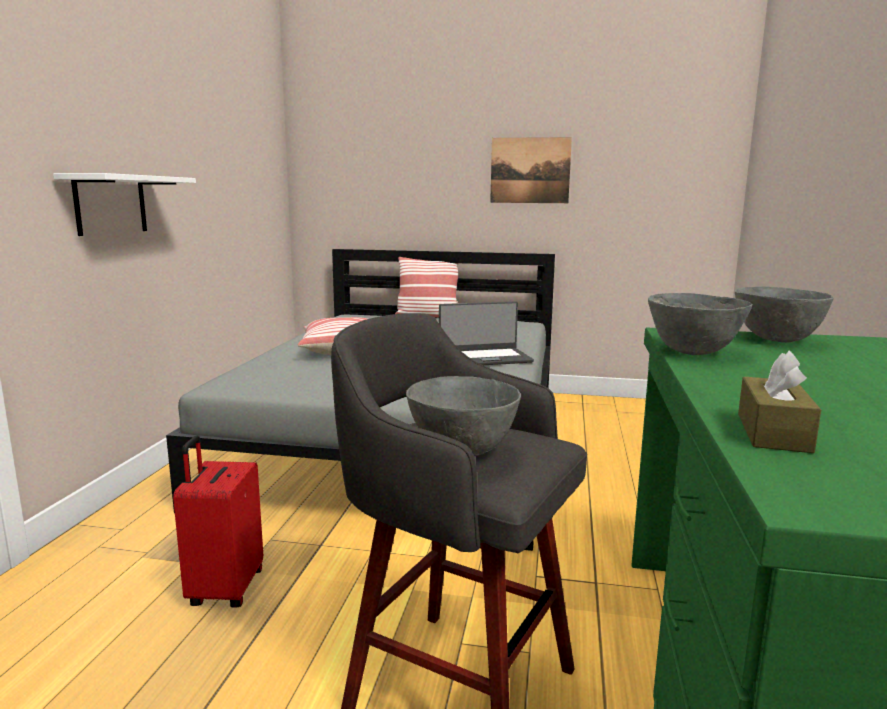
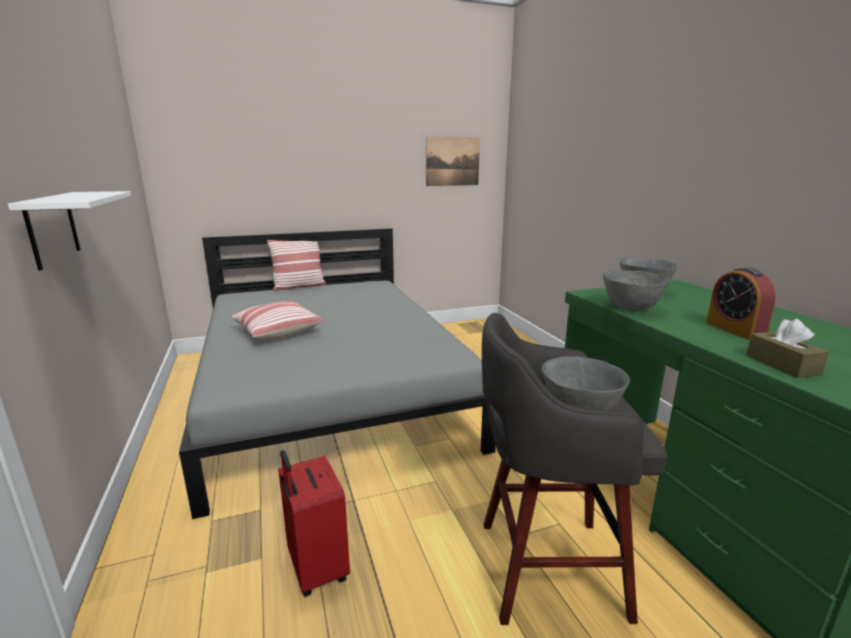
camera: 30 degrees left, 5 degrees up
laptop [439,301,534,365] -> none
picture [490,137,572,203] -> picture moved to [426,137,480,186]
none -> alarm clock [706,267,776,340]

